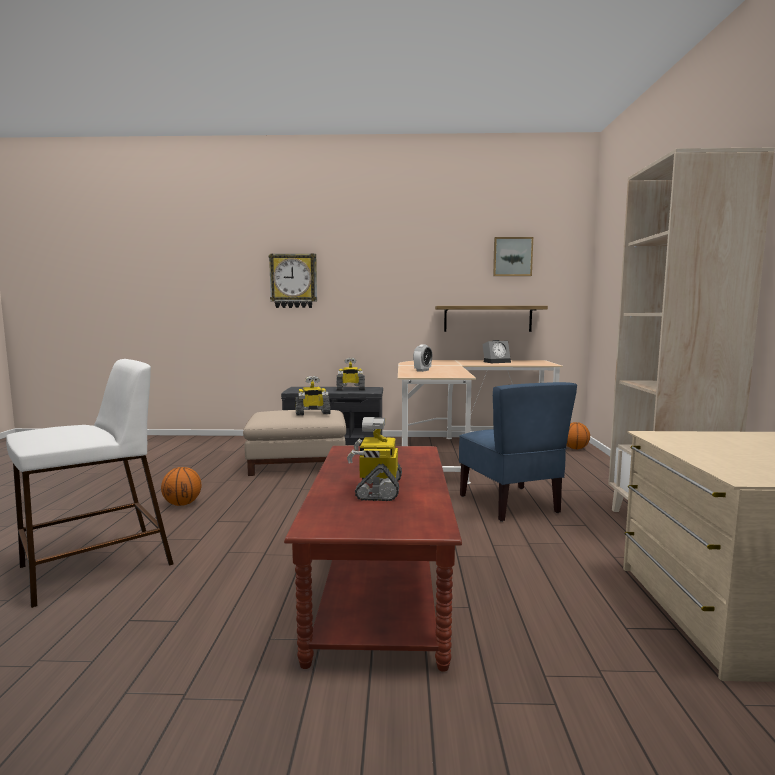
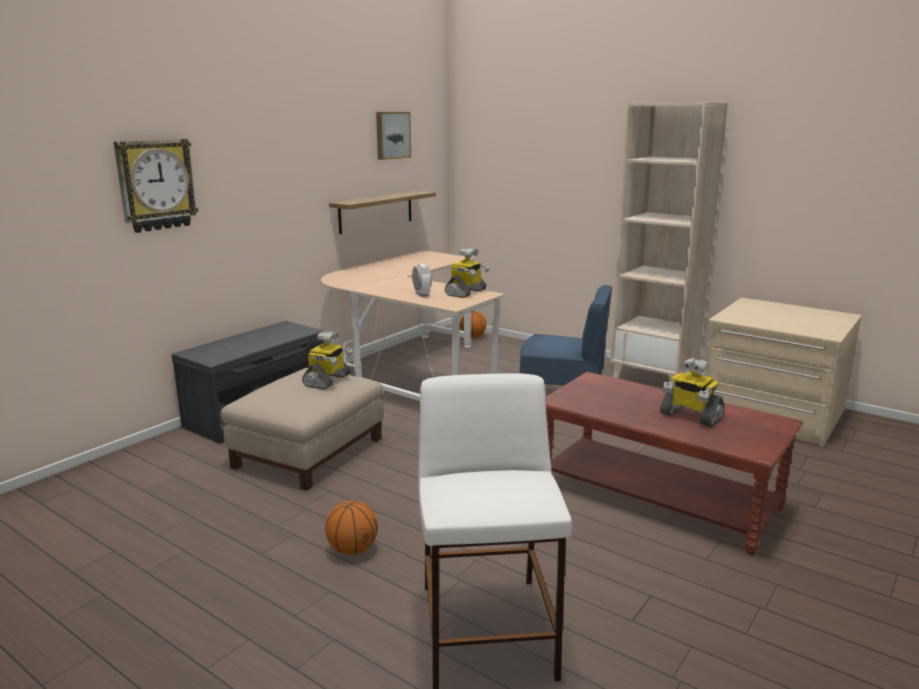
camera: 55 degrees left, 10 degrees up
toy robot [336,358,365,391] -> toy robot moved to [445,248,490,298]
alarm clock [482,340,511,363] -> none

